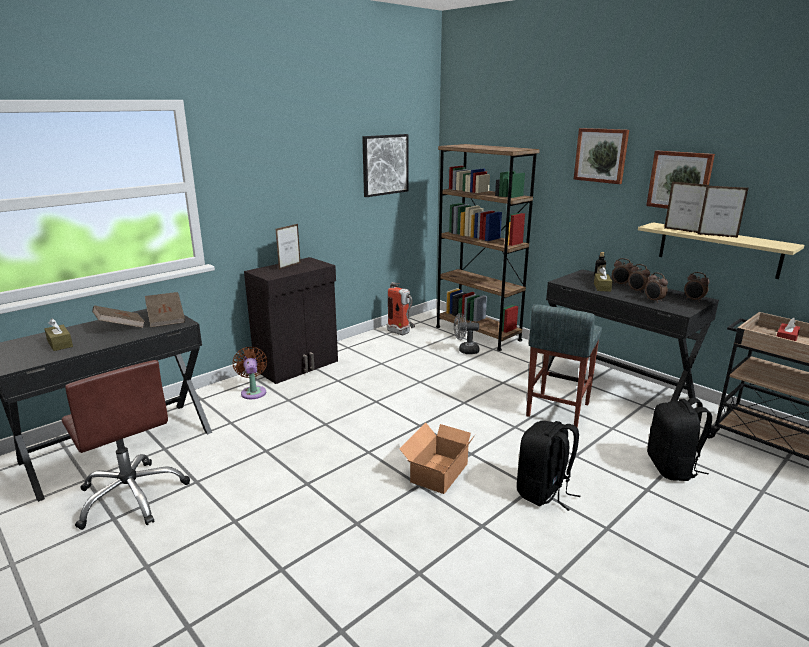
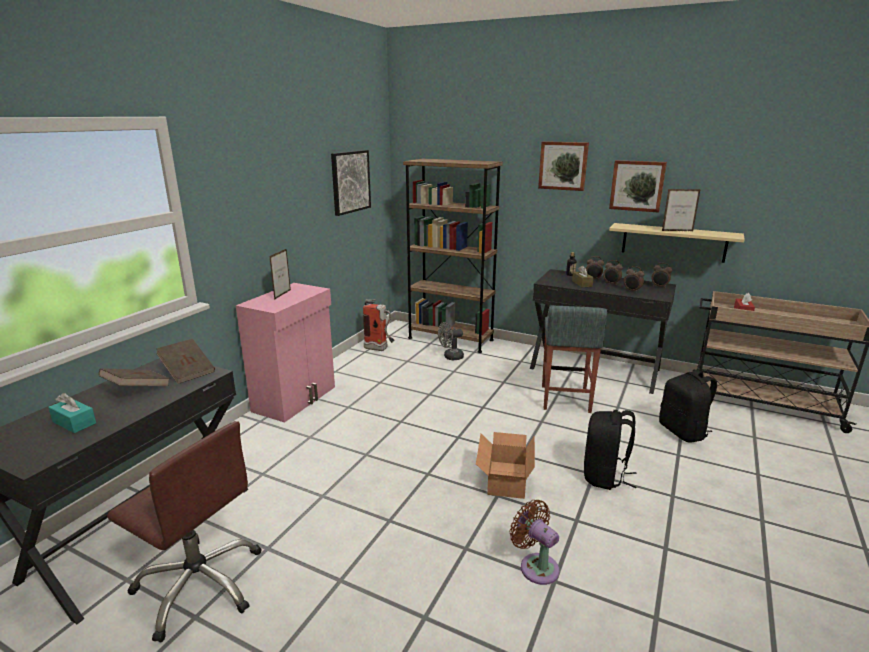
camera: 20 degrees left, 0 degrees up
brown tissue box [45,318,73,351] -> turquoise tissue box [48,393,96,433]
brown fan [233,347,267,399] -> brown fan moved to [510,500,560,585]
black cabinet [244,257,338,384] -> pink cabinet [236,283,335,423]
picture frame [664,182,709,233] -> none

